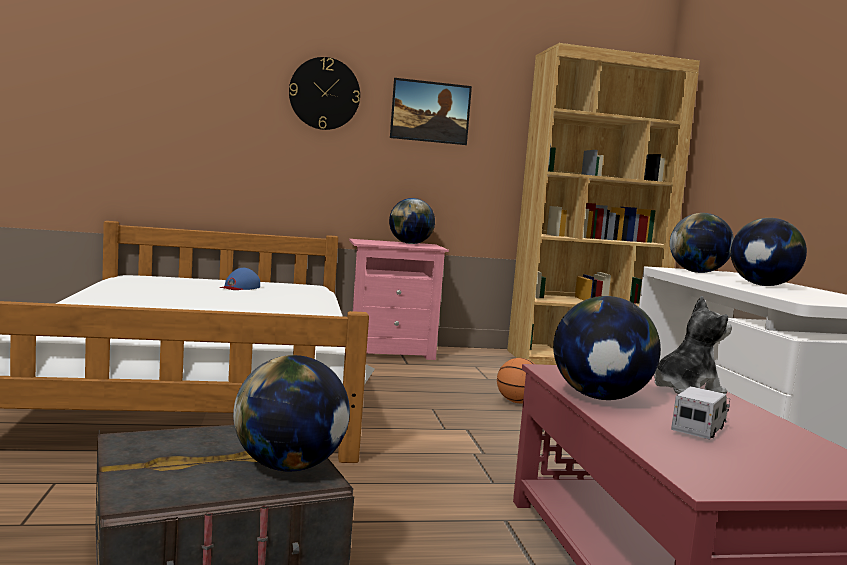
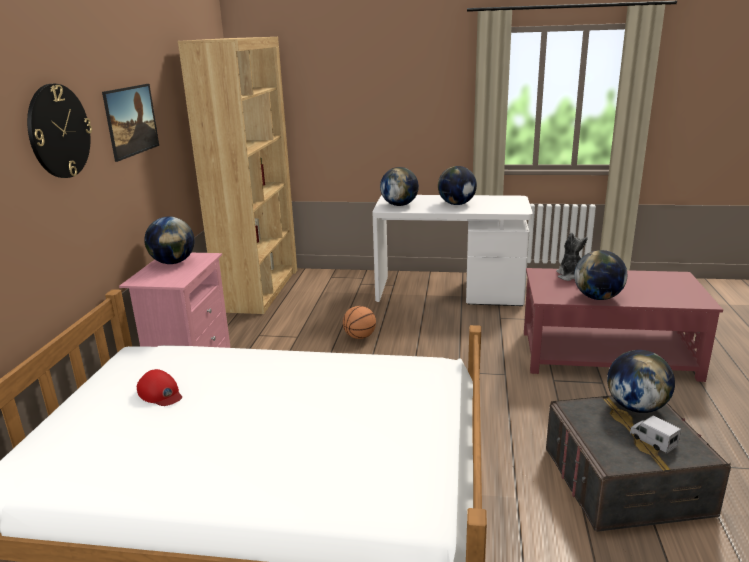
camera: 70 degrees left, 15 degrees up
blue cap [220,268,260,290] -> red cap [137,369,182,406]
toy truck [671,386,730,439] -> toy truck moved to [630,415,681,454]

